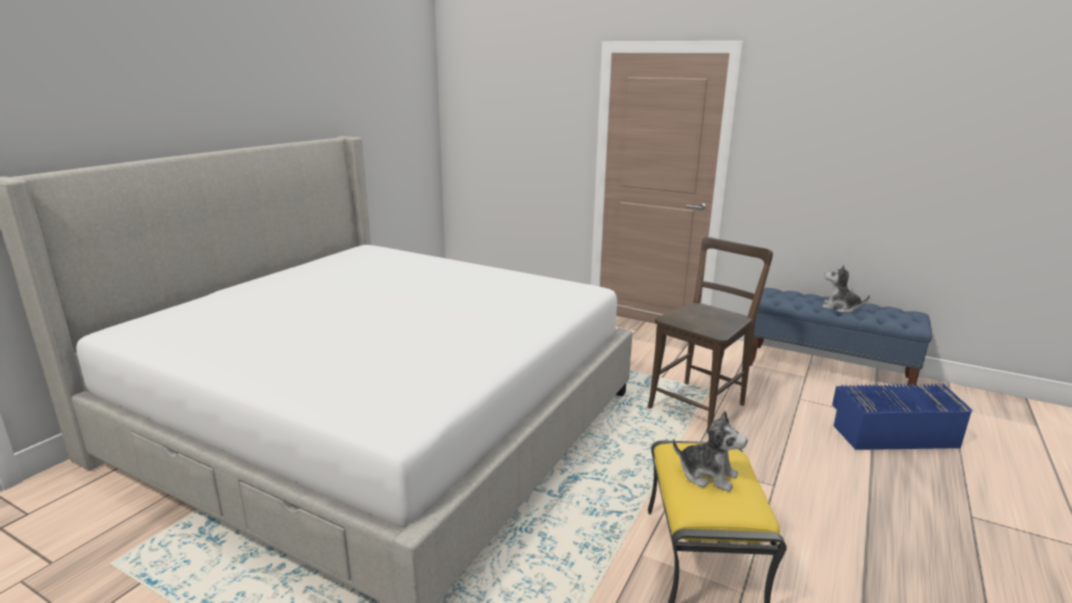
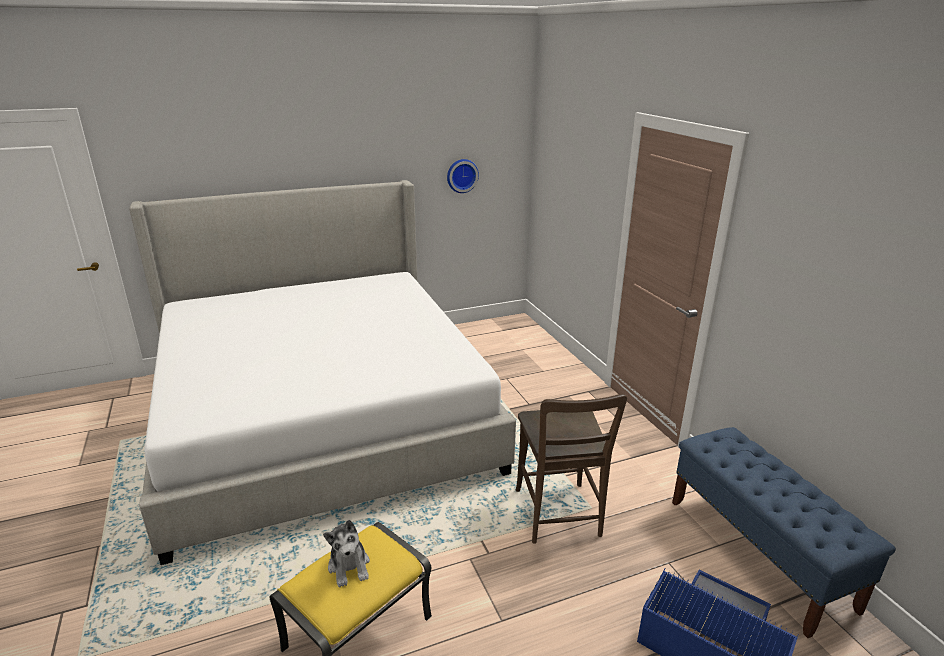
camera: 40 degrees right, 5 degrees up
brown chair [647,237,773,434] -> brown chair turned 90 degrees clockwise [516,394,627,544]
plush toy [822,265,870,313] -> none
none -> wall clock [447,159,479,193]

